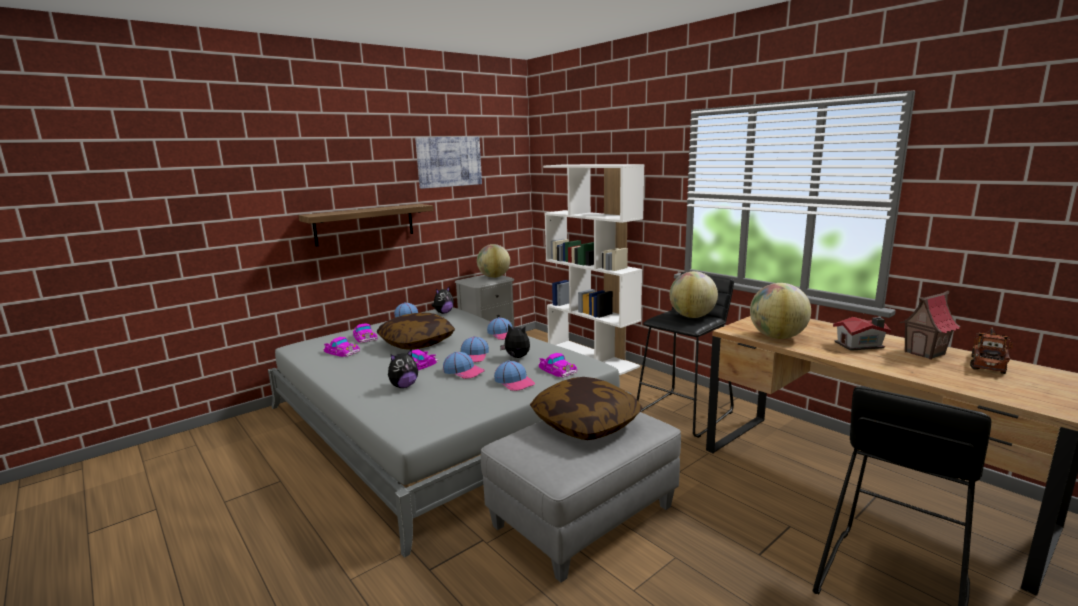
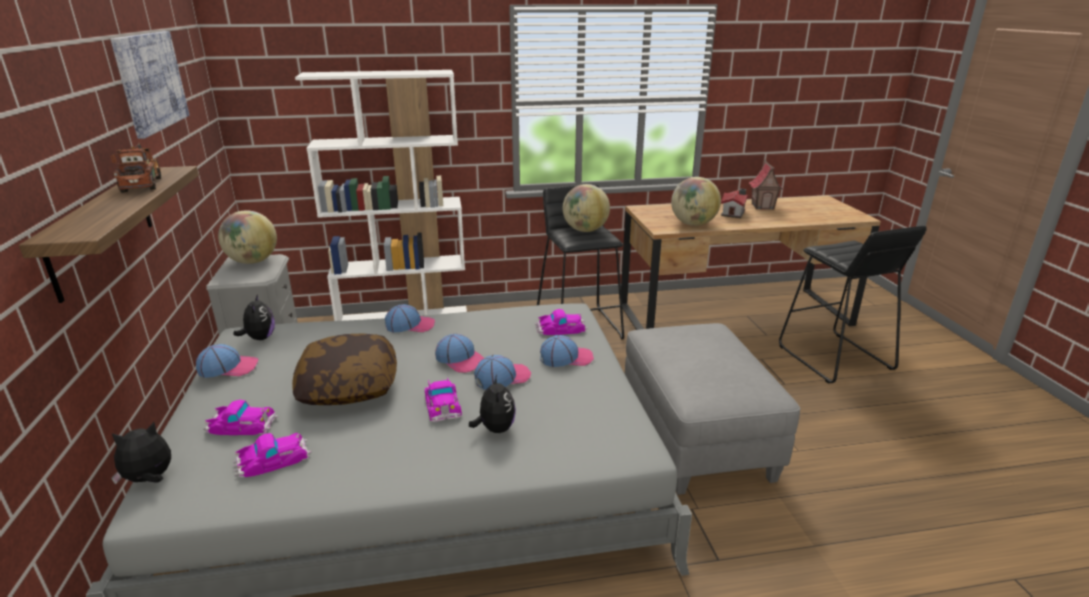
camera: 60 degrees left, 10 degrees up
plush toy [500,324,530,358] -> plush toy moved to [111,422,171,484]
pillow [530,377,643,440] -> none
toy truck [970,327,1013,374] -> toy truck moved to [110,143,161,193]

